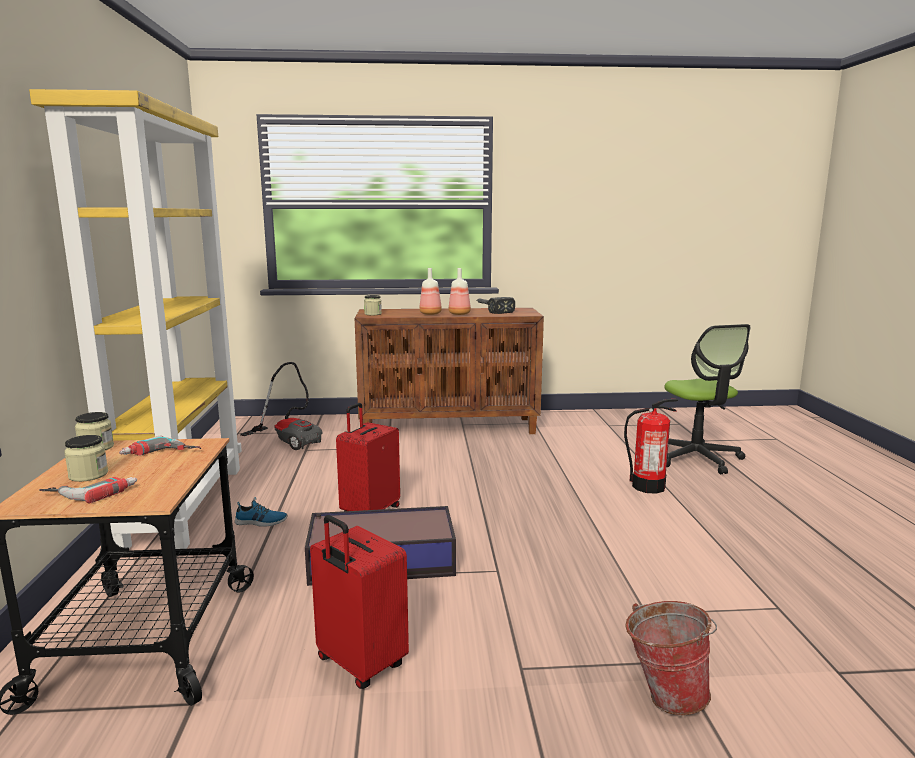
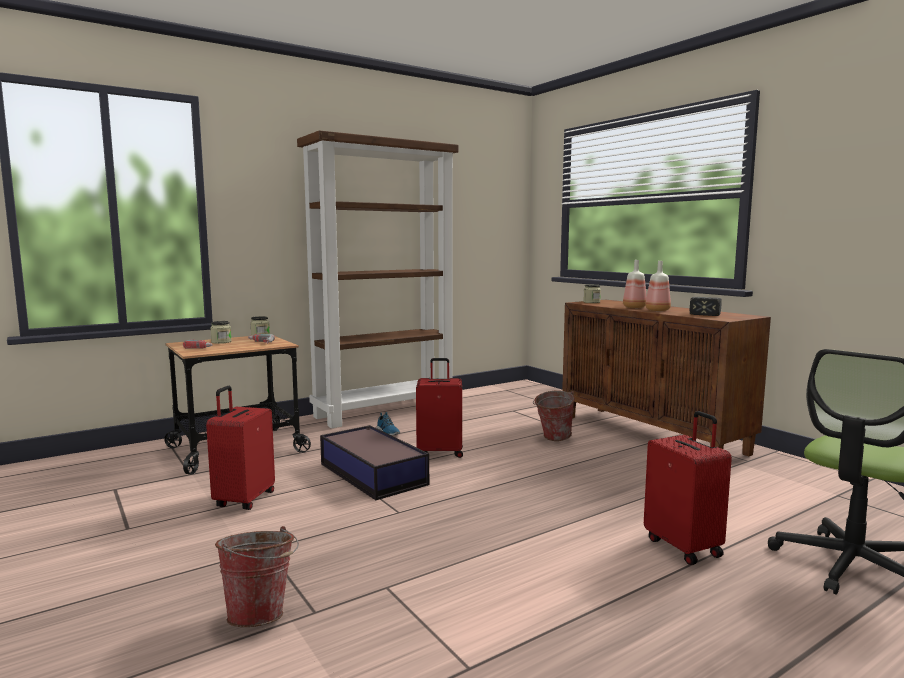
camera: 60 degrees right, 5 degrees down
yellow bookcase [29,89,242,549] -> brown bookcase [297,130,459,428]
vacuum cleaner [240,362,322,450] -> none
fire extinguisher [624,399,678,494] -> red suitcase [644,411,732,565]
none -> bucket [533,391,575,441]

